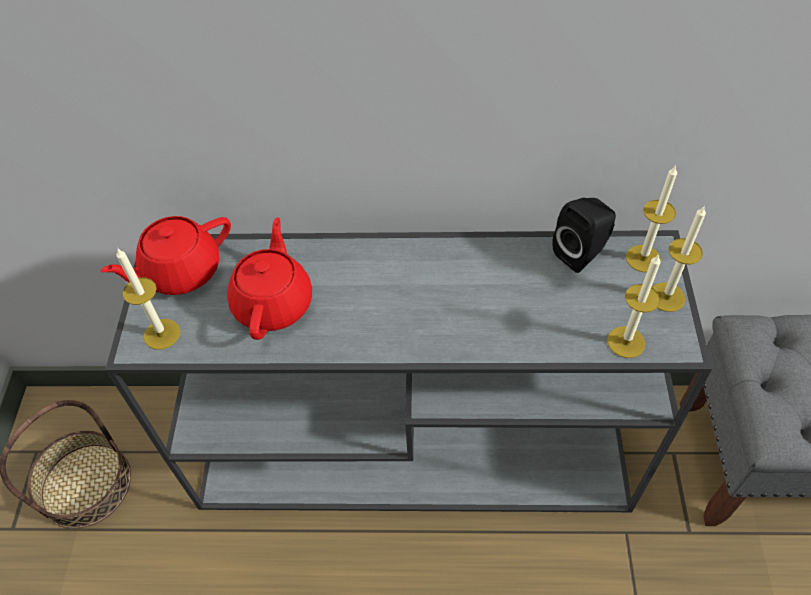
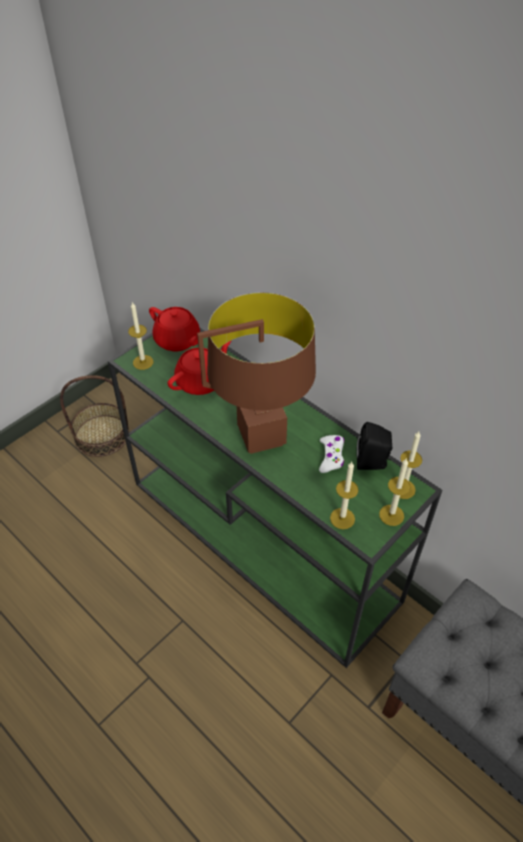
camera: 40 degrees right, 5 degrees down
red teapot [101,216,231,295] -> red teapot turned 150 degrees counterclockwise [149,307,200,351]
grey console table [105,230,712,512] -> green console table [108,327,442,668]
none -> brown table lamp [197,293,316,454]
none -> white game controller [319,435,345,473]

